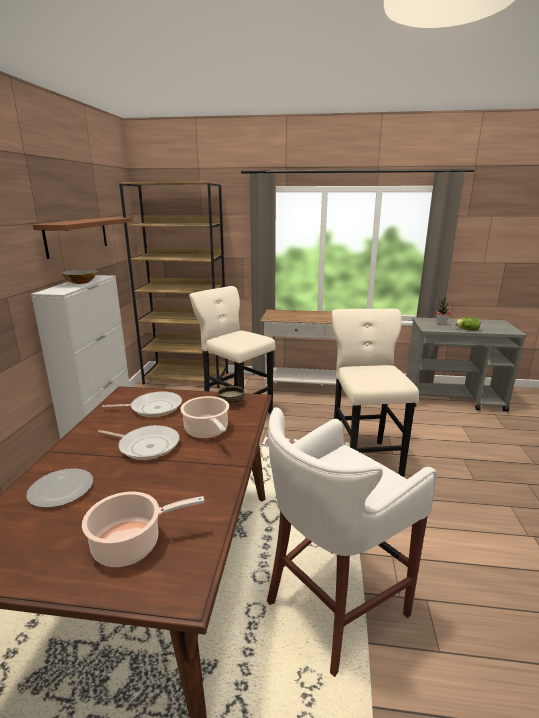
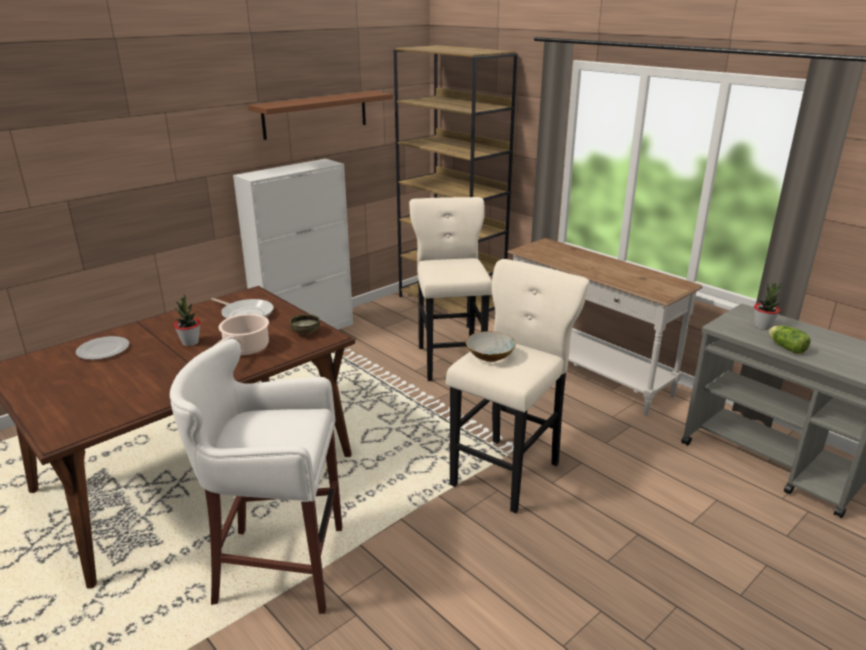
camera: 40 degrees right, 5 degrees up
bowl [61,269,97,284] -> bowl moved to [466,331,516,362]
cooking pot [82,491,204,567] -> none
frying pan [98,425,180,460] -> potted plant [174,294,200,346]

